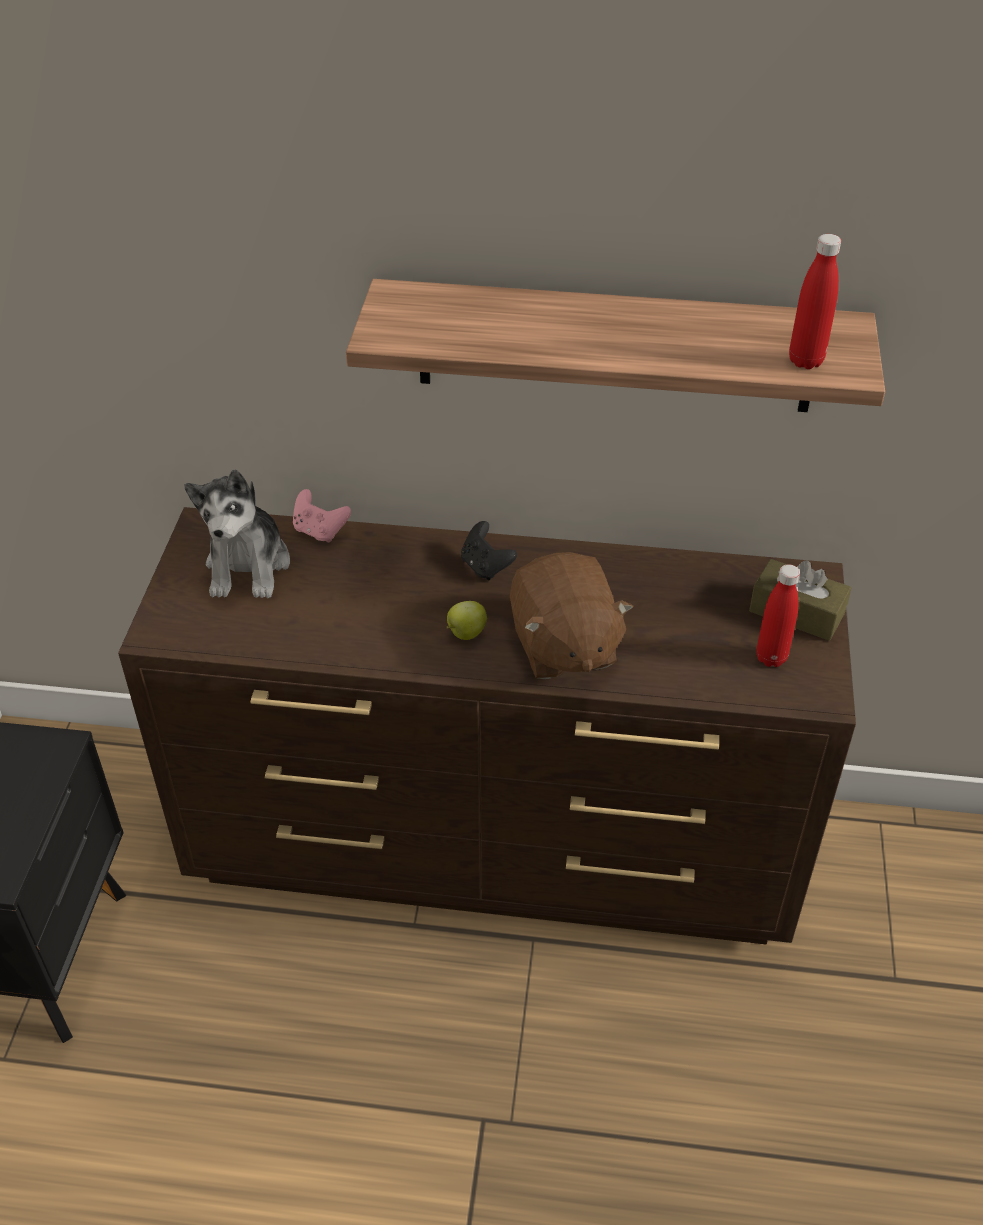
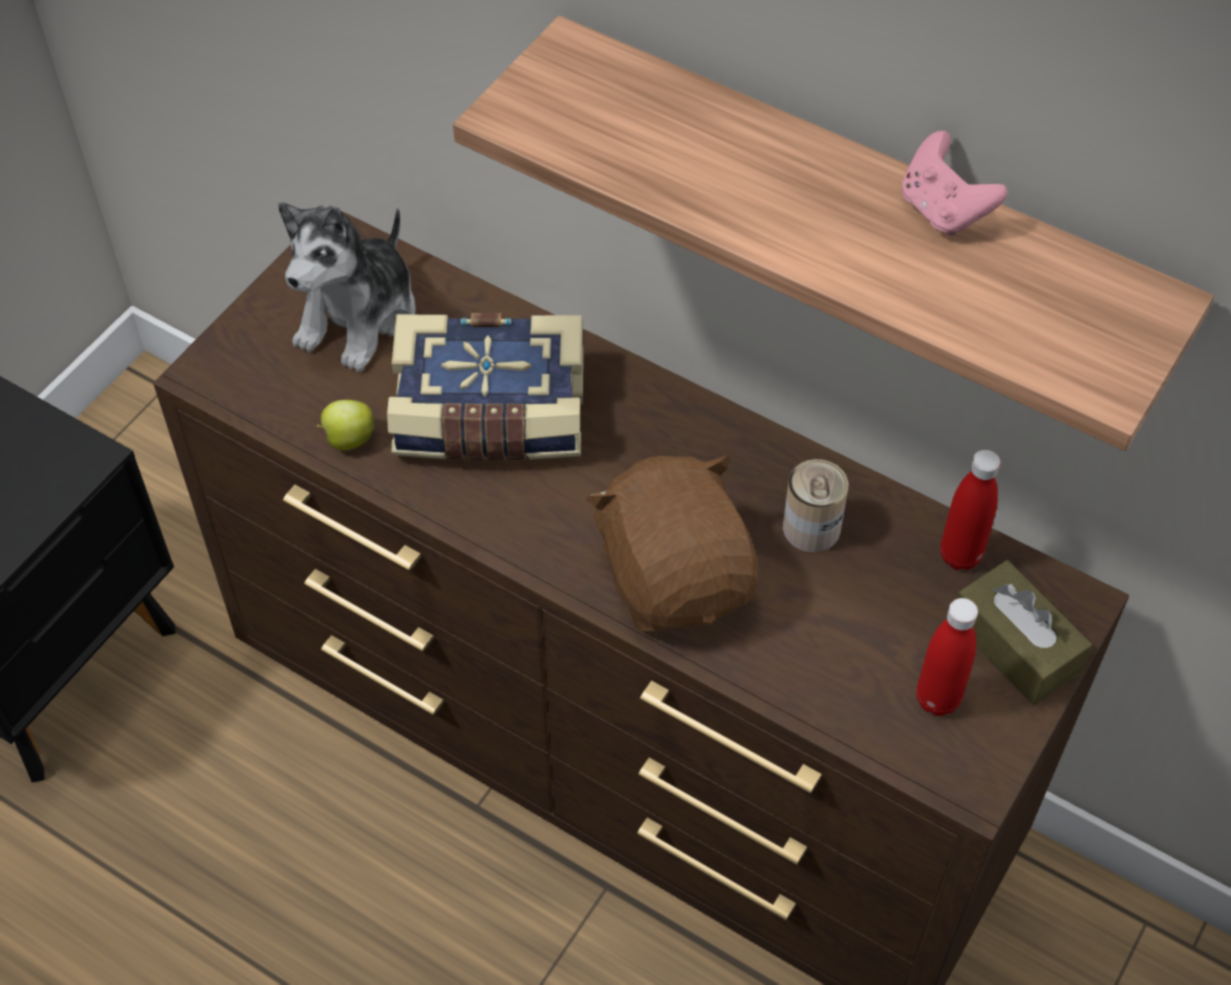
camera: 25 degrees right, 10 degrees up
pink game controller [293,489,351,542] -> pink game controller moved to [902,131,1007,236]
apple [447,601,487,640] -> apple moved to [316,400,374,450]
black game controller [461,521,517,580] -> none
brown plush toy [510,552,633,680] -> brown plush toy turned 150 degrees clockwise [586,455,758,631]
red bottle [789,234,841,369] -> red bottle moved to [940,450,1000,570]
none -> book [387,313,584,461]
none -> can [783,459,848,552]

